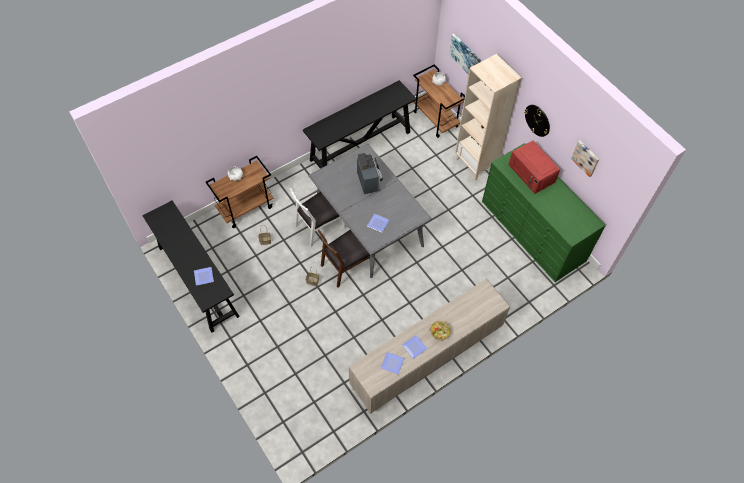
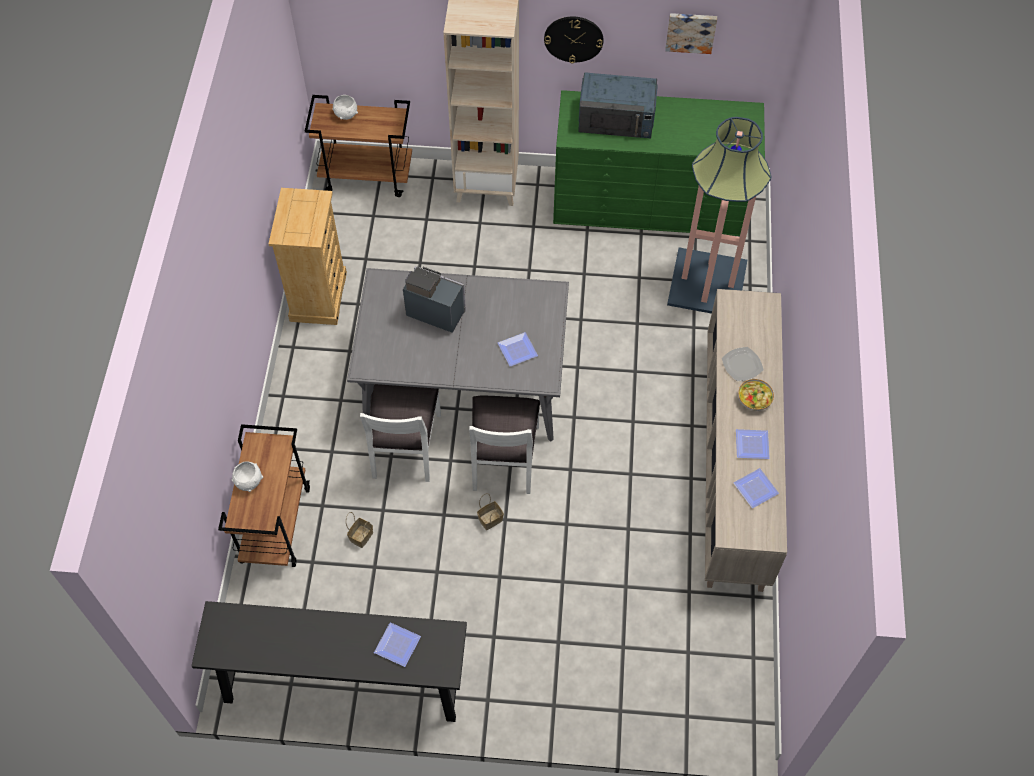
camera: 50 degrees left, 0 degrees up
black console table [303,80,417,169] -> beige dresser [269,188,347,325]
brown chair [317,230,370,287] -> white chair [469,396,540,494]
picture [449,34,481,75] -> none
red microwave [509,141,560,194] -> blue microwave [578,72,658,138]
none -> floor lamp [667,117,772,314]
none -> plate [722,347,764,382]

